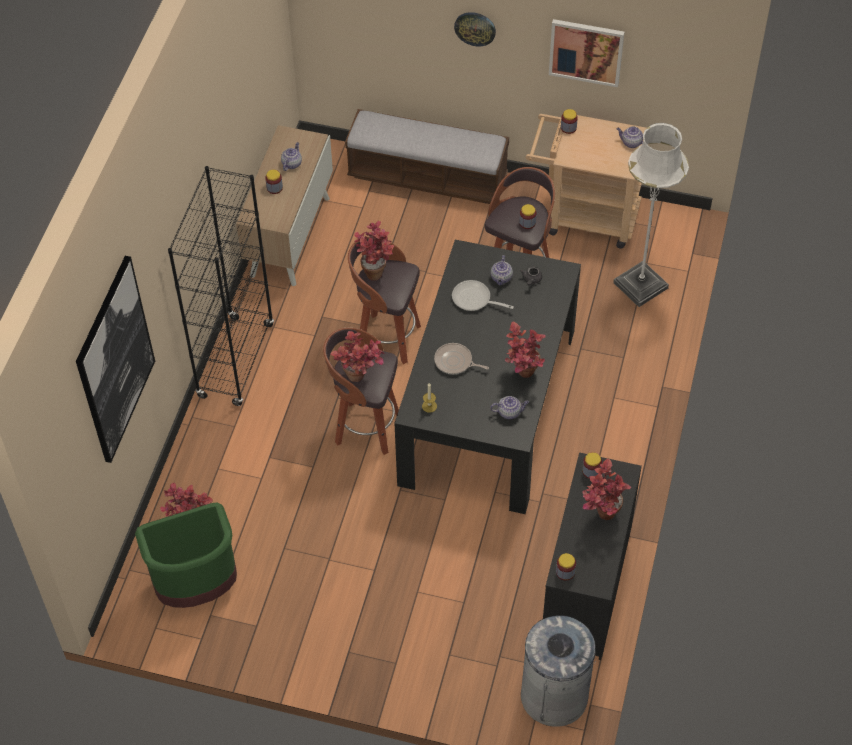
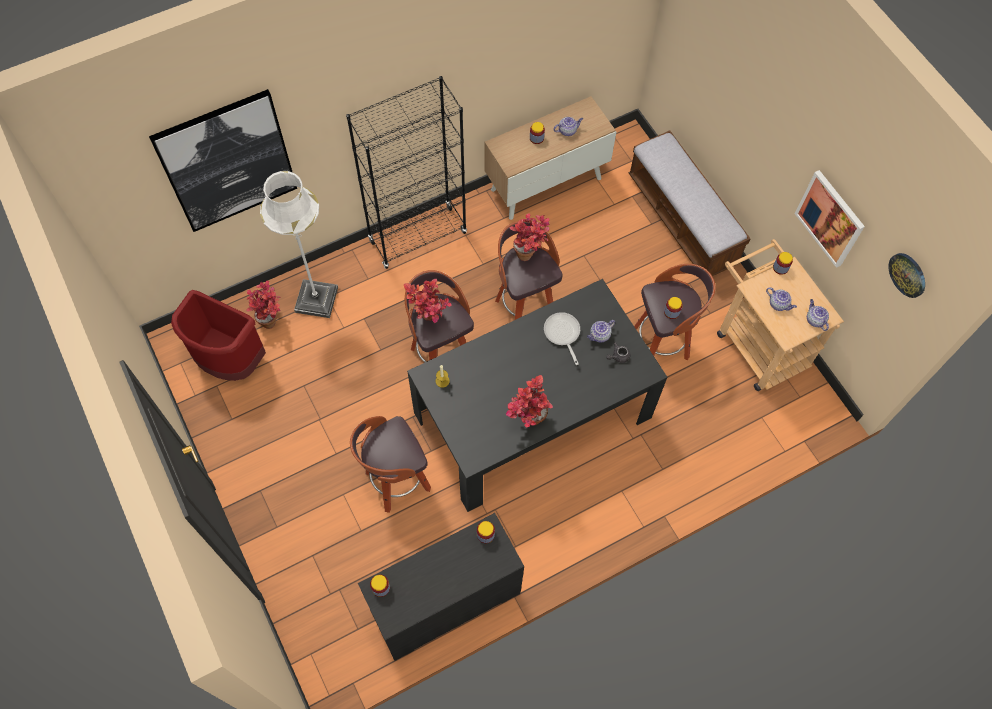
camera: 45 degrees right, 10 degrees up
green trash can [135,502,237,608] -> red trash can [171,290,266,381]
frying pan [434,343,489,374] -> none
wall clock [454,12,496,46] -> wall clock moved to [889,253,925,298]
teapot [490,396,529,419] -> teapot moved to [766,287,797,311]
grey trash can [521,615,596,727] -> none
potted plant [582,459,631,520] -> none
white floor lamp [613,123,689,307] -> white floor lamp moved to [260,171,338,318]
none -> stool [350,416,431,513]

